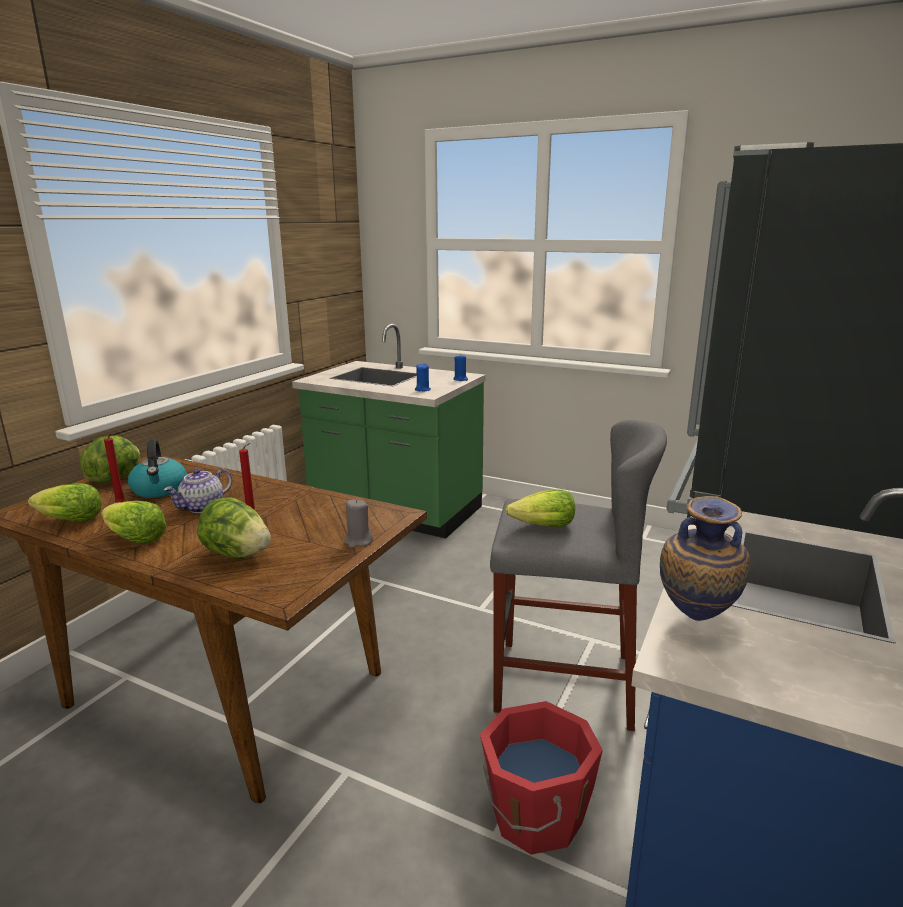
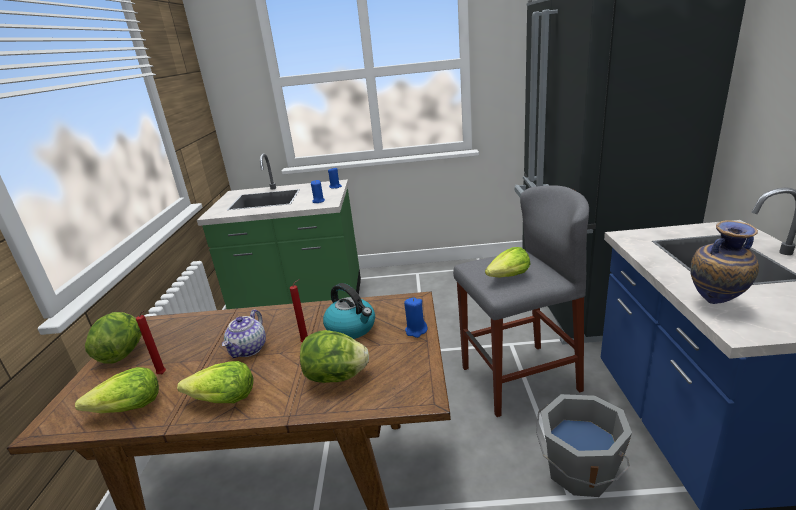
camera: 25 degrees left, 5 degrees up
kettle [128,439,187,498] -> kettle moved to [323,283,375,339]
grey candle [344,499,373,548] -> blue candle [404,298,428,338]
red bucket [480,701,603,855] -> grey bucket [536,394,632,497]

